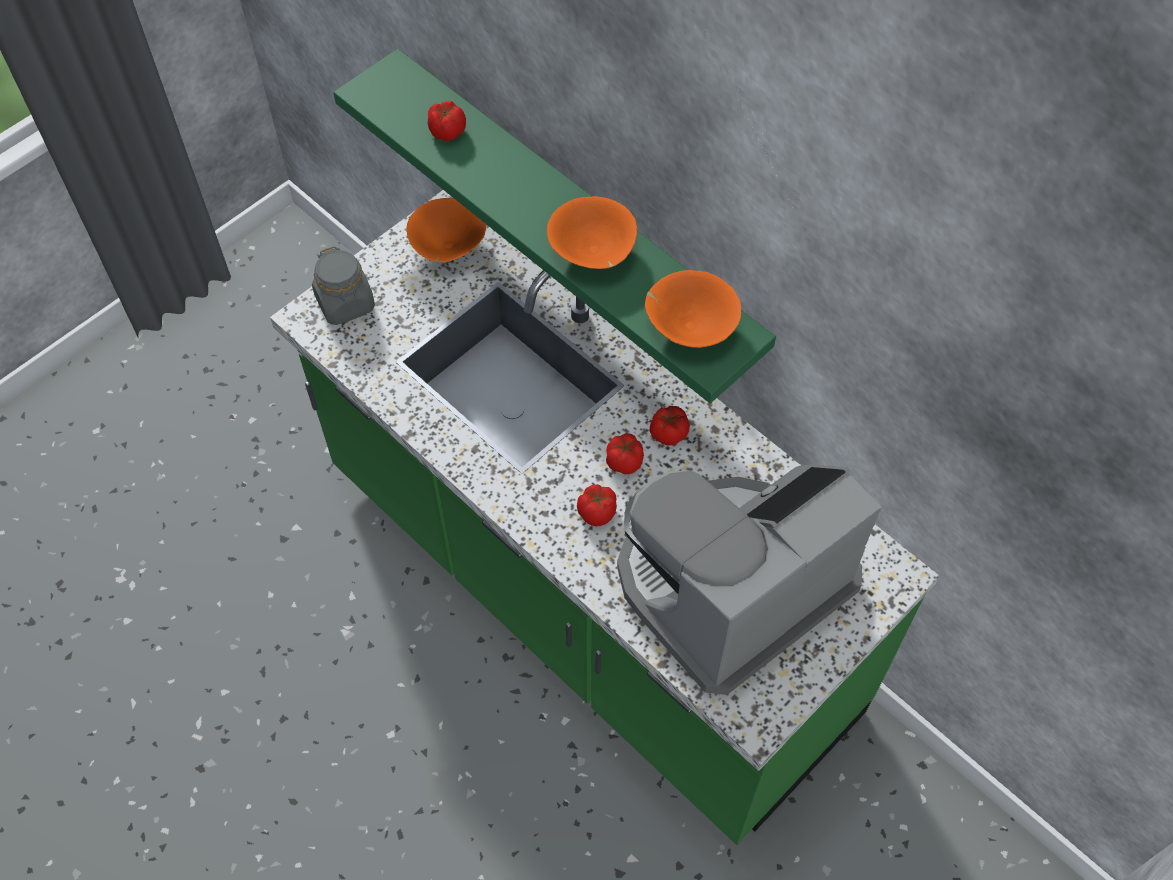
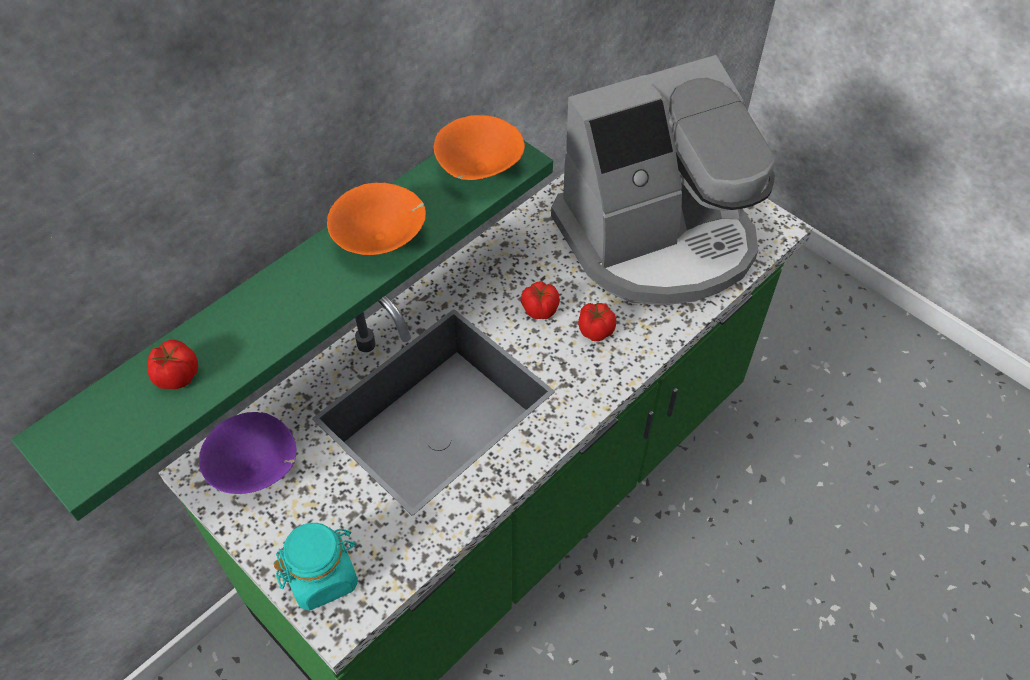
camera: 90 degrees left, 5 degrees down
grey jar [312,246,375,325] -> turquoise jar [273,523,358,611]
orange bowl [407,198,486,263] -> purple bowl [199,412,297,494]
coffee machine [617,464,882,695] -> coffee machine turned 75 degrees counterclockwise [551,55,775,305]
tomato [650,406,690,446] -> none

